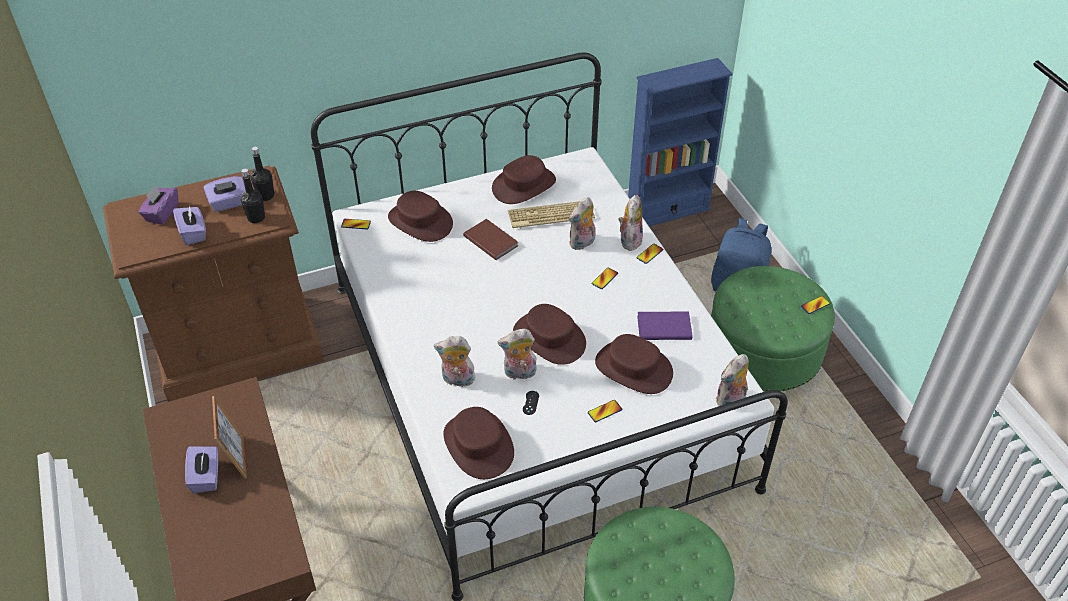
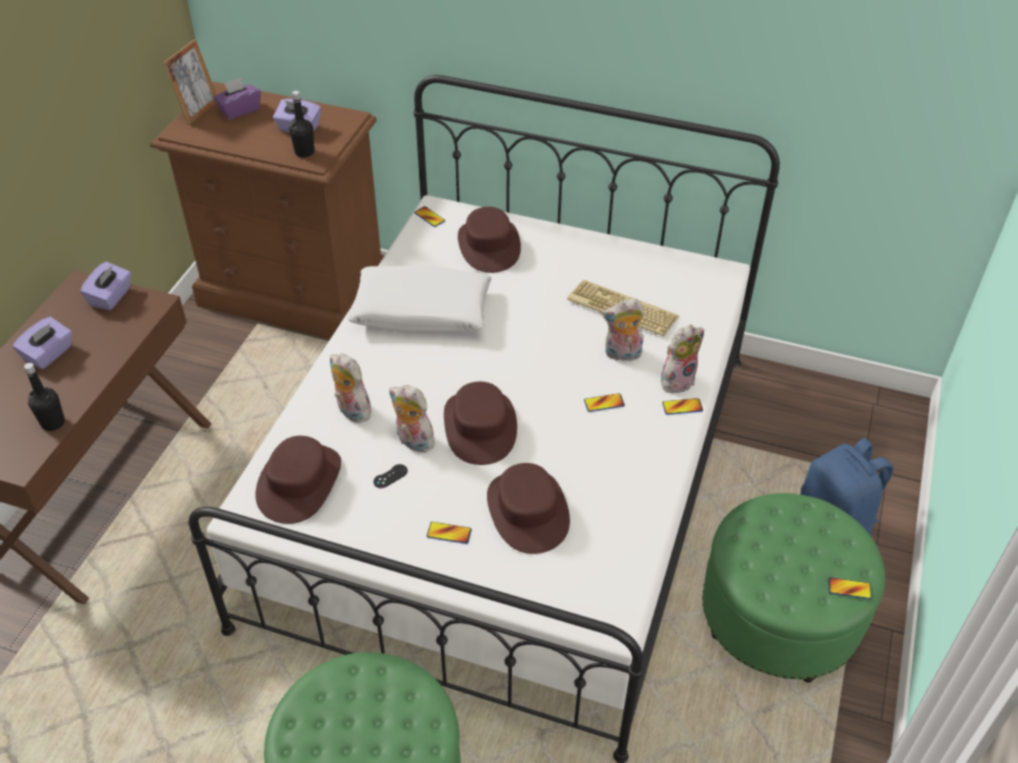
camera: 40 degrees right, 0 degrees up
purple tissue box [173,205,206,245] -> purple tissue box moved to [80,262,131,310]
picture frame [212,396,247,479] -> picture frame moved to [163,39,217,125]
black bottle [251,147,275,201] -> black bottle moved to [24,363,65,431]
brown book [463,219,518,260] -> none
brown hat [492,155,556,204] -> none
blue bookcase [628,58,732,226] -> none
purple book [637,312,692,340] -> none
plush toy [716,354,749,406] -> none
none -> white pillow [347,265,491,332]

